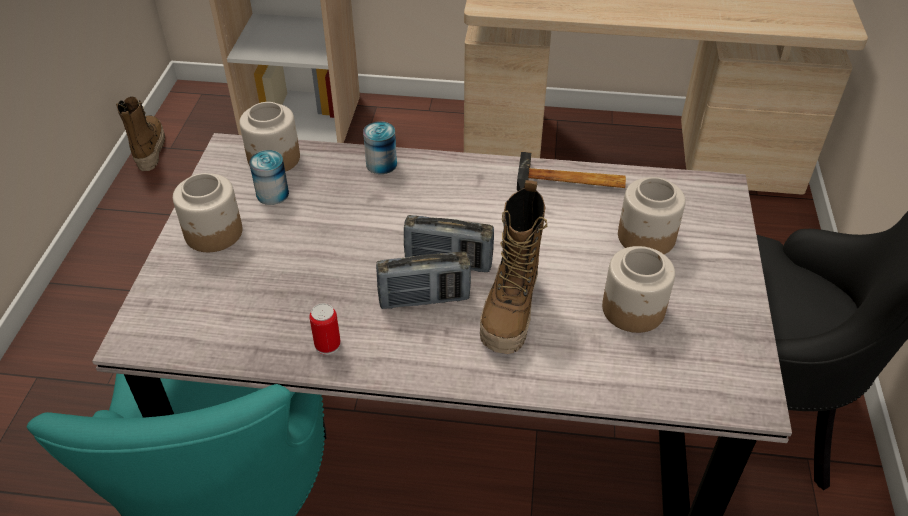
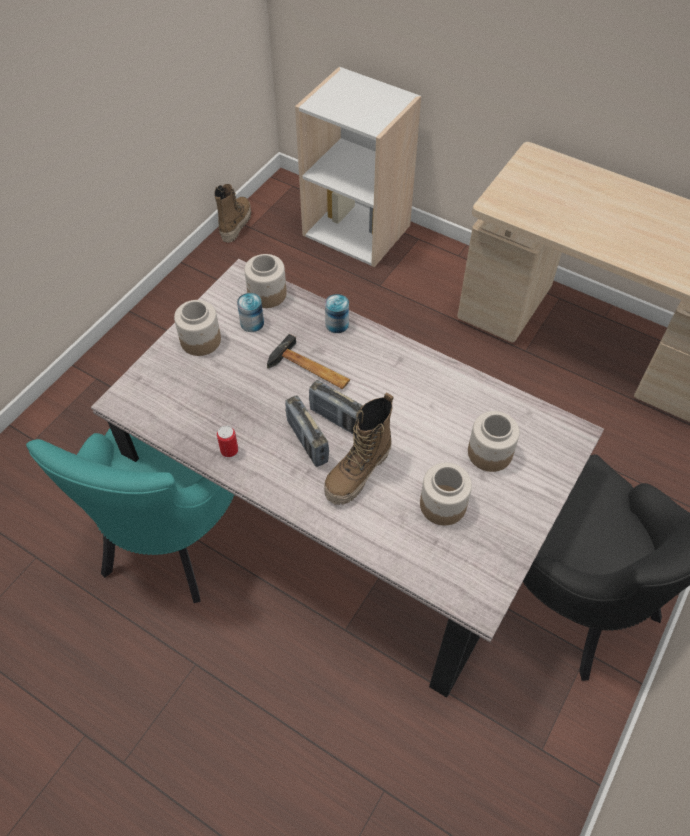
camera: 25 degrees right, 10 degrees up
radio [376,252,471,309] -> radio turned 45 degrees clockwise [285,395,329,467]
hammer [517,152,626,191] -> hammer moved to [267,334,350,389]

